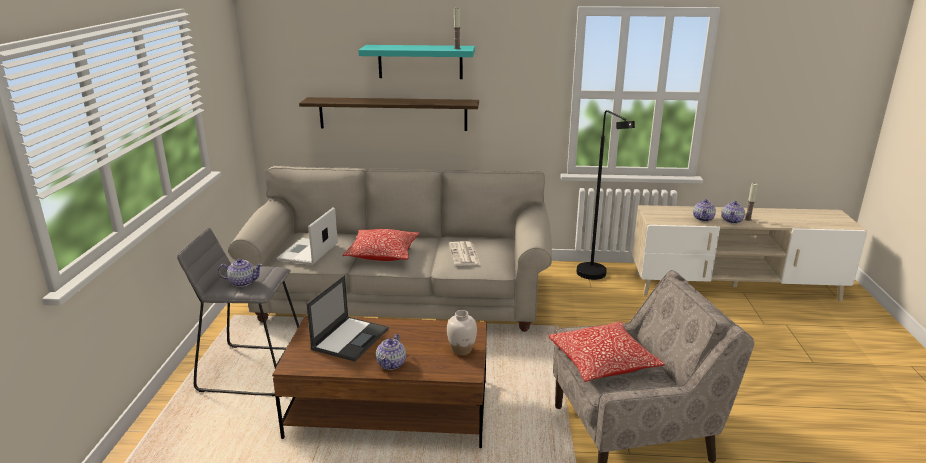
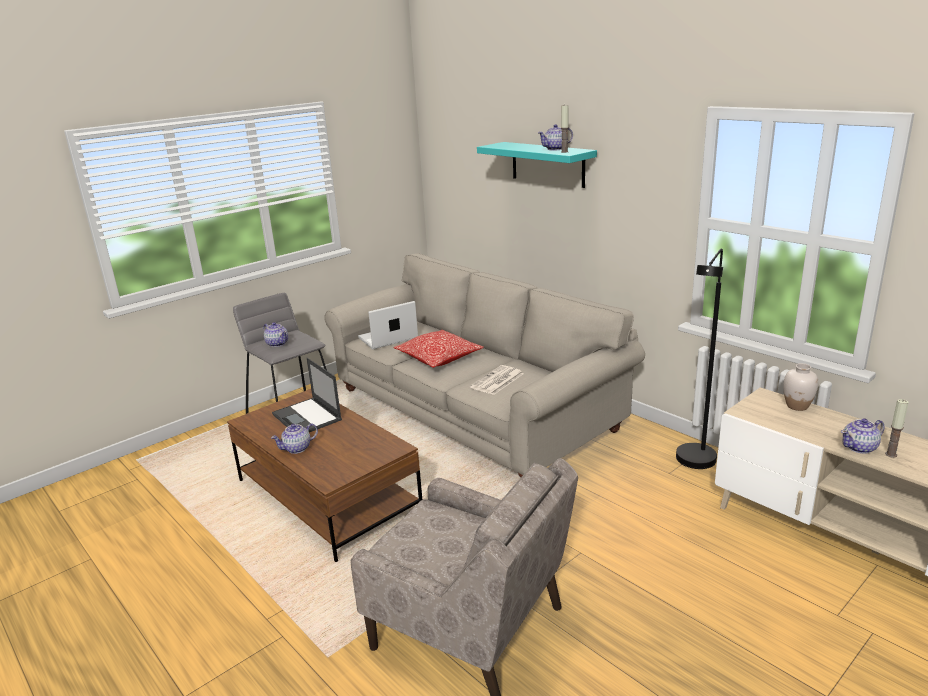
camera: 45 degrees right, 0 degrees up
shelf [299,97,479,131] -> none
laptop [306,275,388,362] -> laptop turned 75 degrees clockwise [272,358,342,432]
white vase [447,310,477,356] -> white vase moved to [784,363,818,411]
pillow [548,321,665,382] -> none
teapot [693,199,716,222] -> teapot moved to [538,124,573,151]

